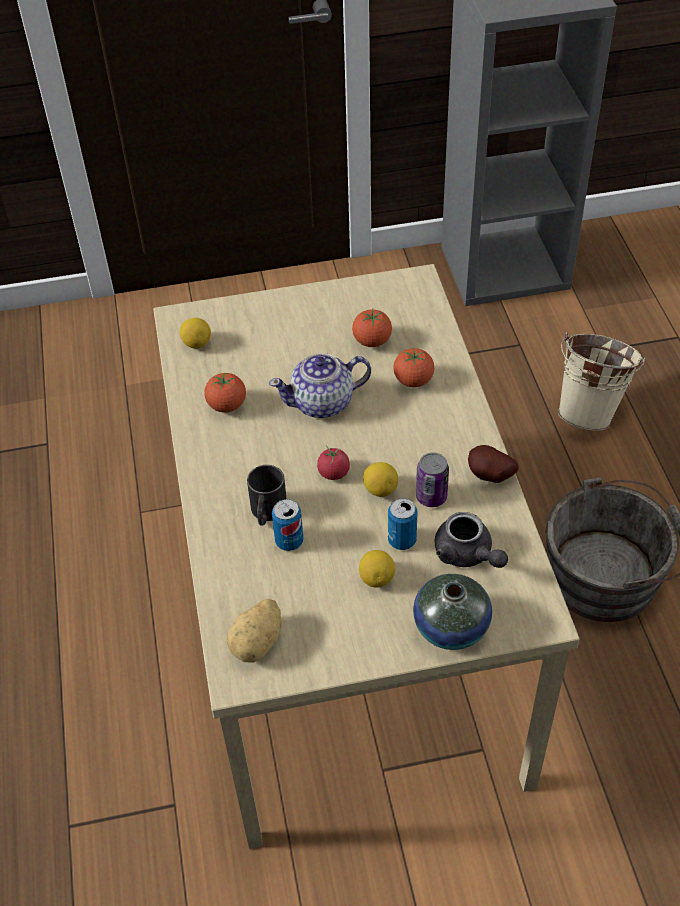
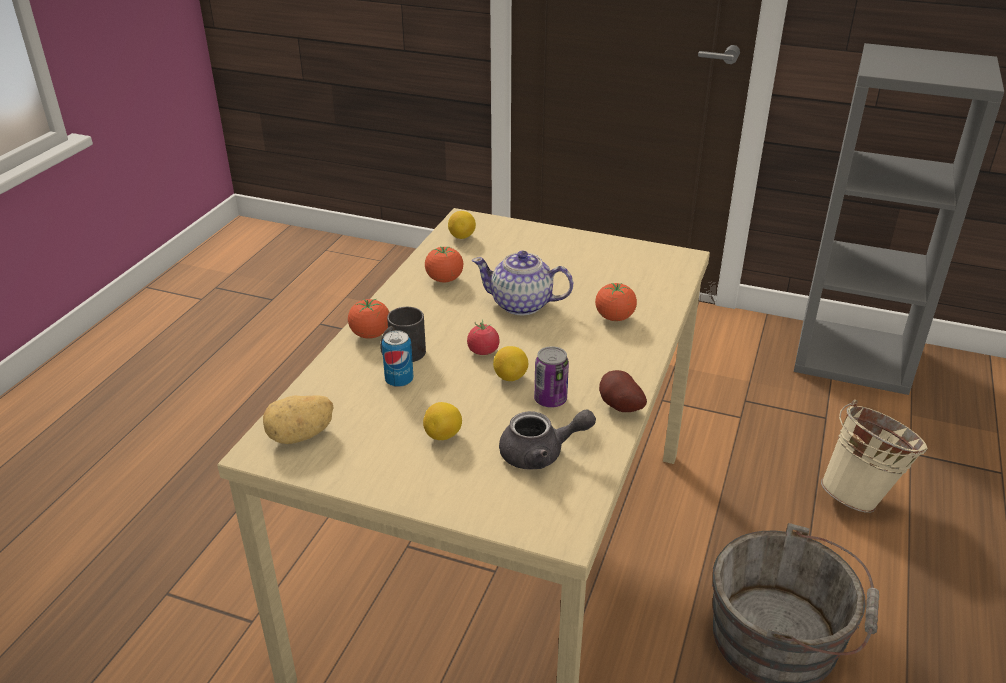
camera: 30 degrees right, 15 degrees down
tomato [352,309,392,347] -> tomato moved to [348,299,390,339]
can [388,498,417,550] -> none
vase [413,574,492,650] -> none
grey teapot [435,512,508,568] -> grey teapot turned 90 degrees counterclockwise [499,409,596,469]

